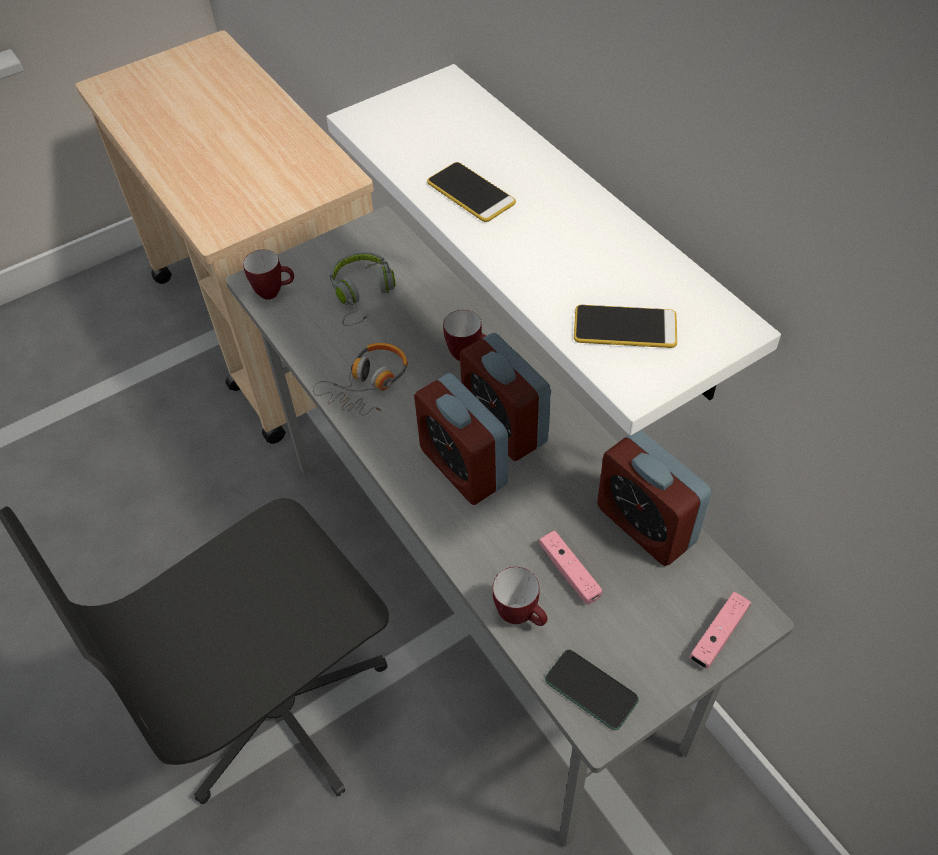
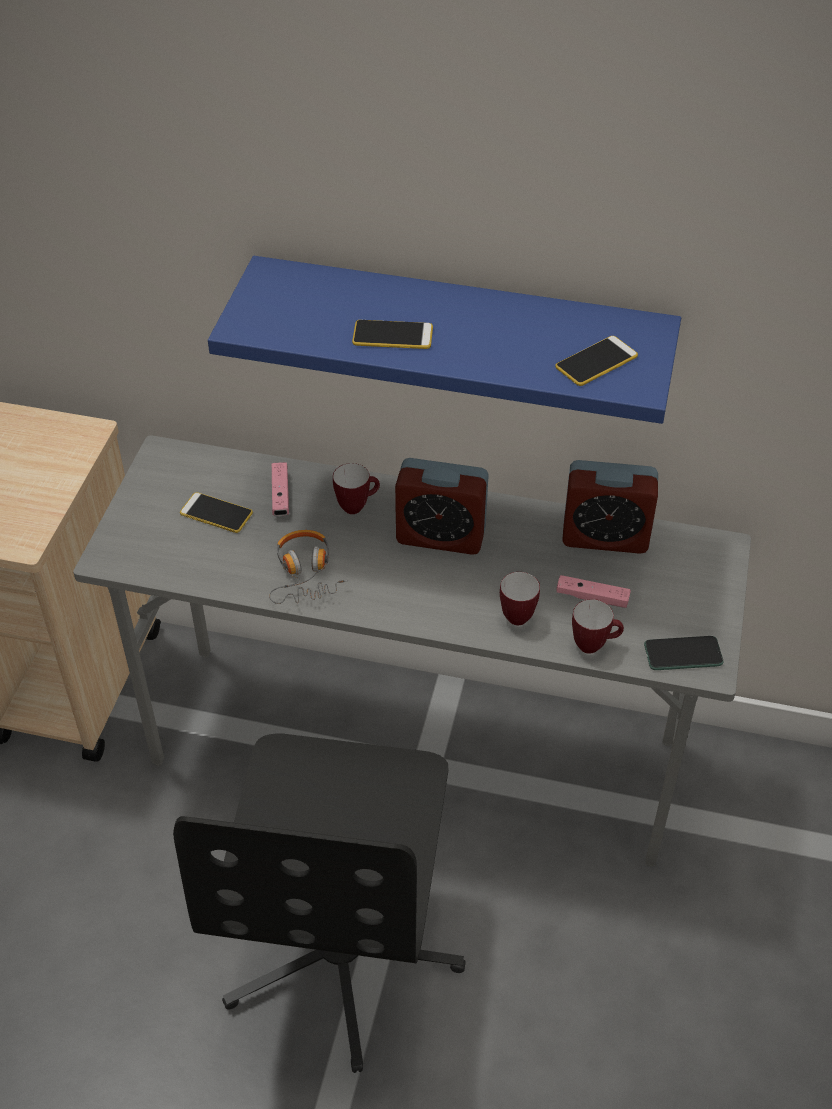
camera: 45 degrees left, 5 degrees down
mug [243,250,294,300] -> mug moved to [500,572,540,625]
white shelf [327,64,781,436] -> blue shelf [208,256,681,424]
grey headphones [330,252,395,326] -> phone [180,492,253,533]
alarm clock [414,373,508,505] -> none
pink game controller [689,592,751,669] -> pink game controller moved to [272,462,289,516]

